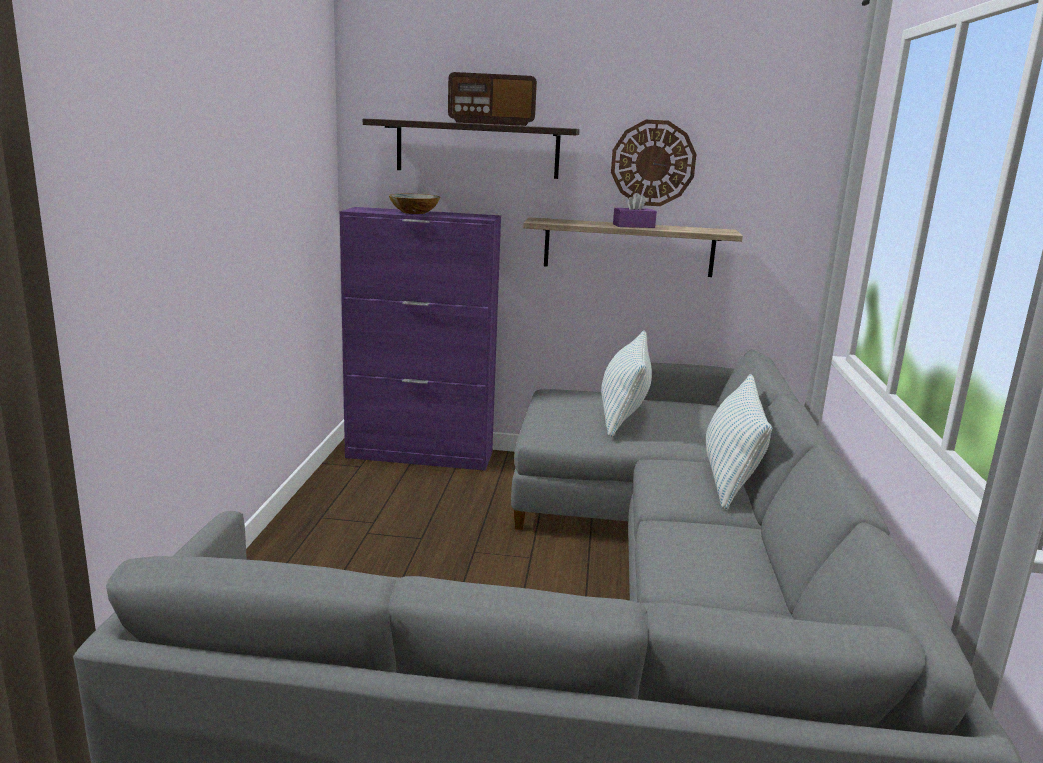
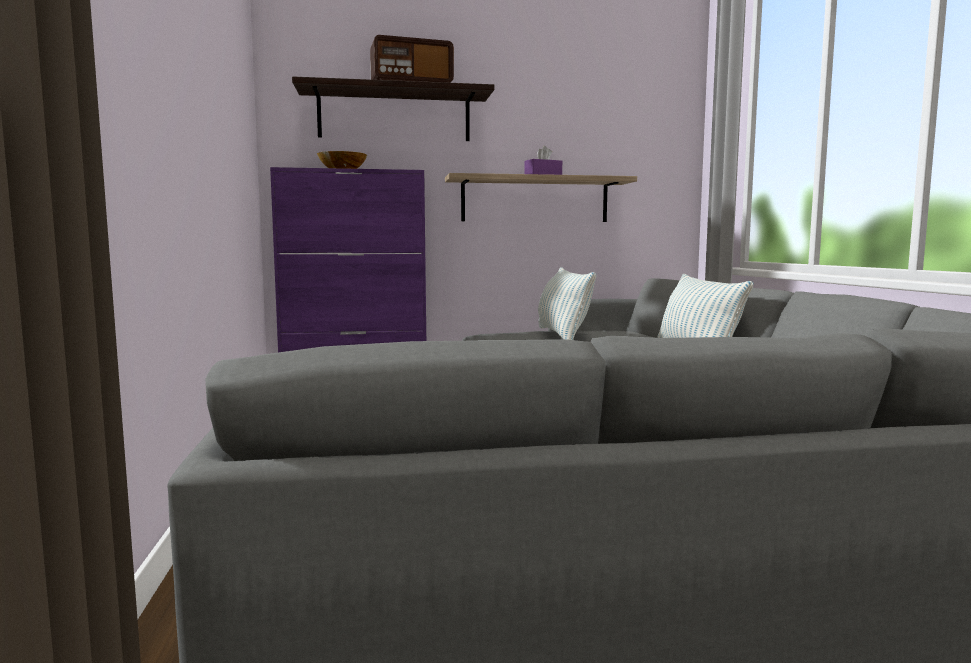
camera: 15 degrees left, 10 degrees down
wall clock [611,120,696,206] -> none

